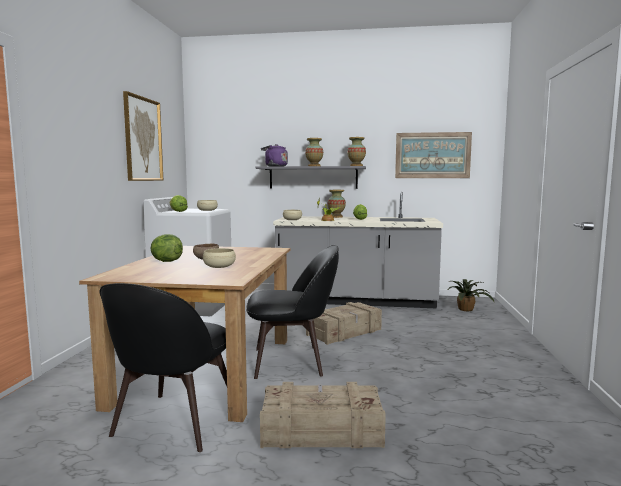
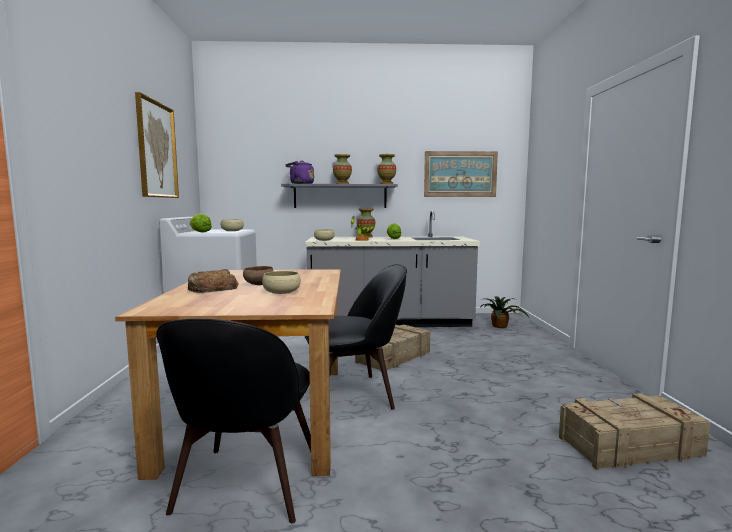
camera: 10 degrees left, 0 degrees up
lettuce [150,234,183,262] -> bread [188,269,239,293]
crate [260,382,386,448] -> crate moved to [559,393,711,470]

